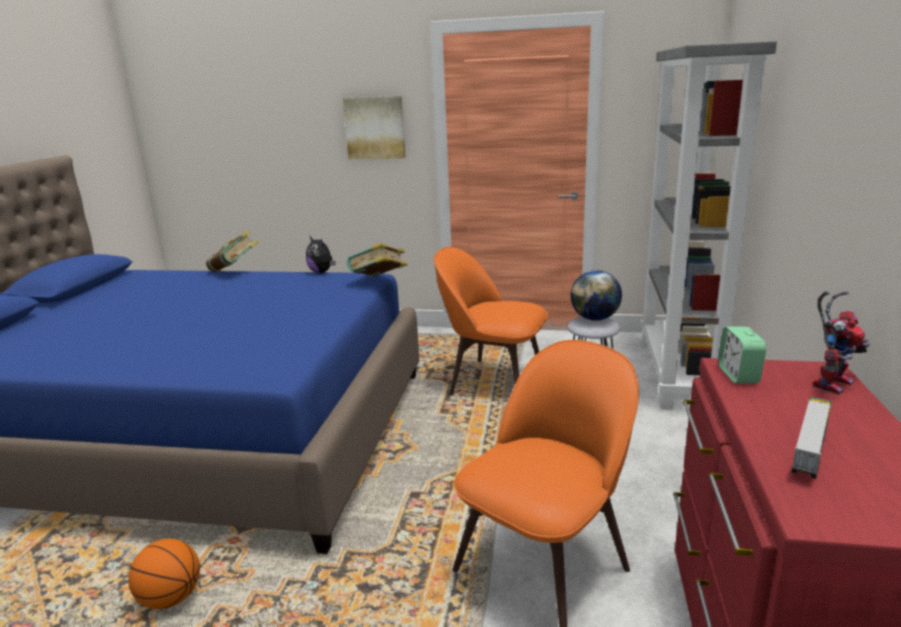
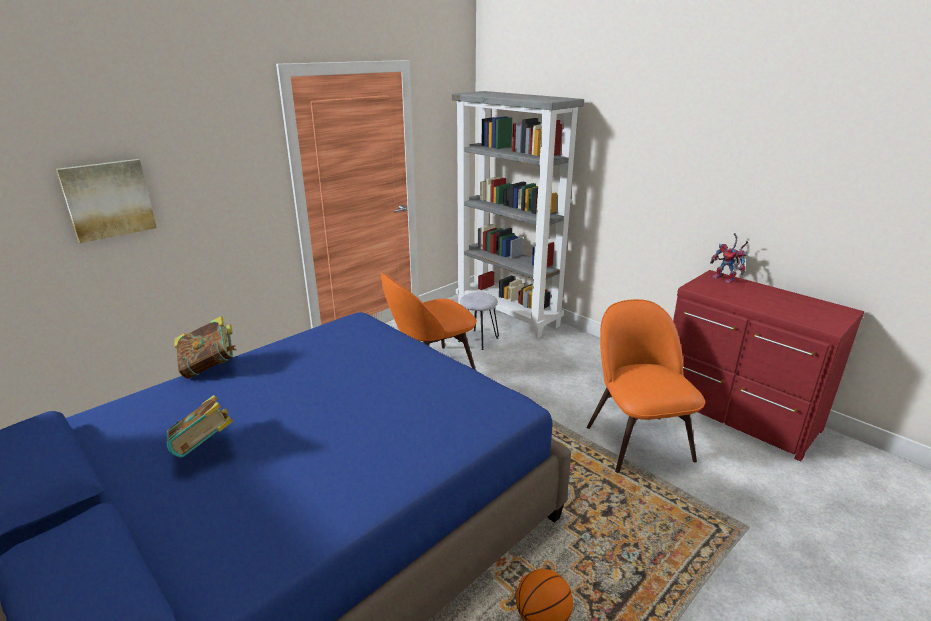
camera: 55 degrees left, 5 degrees up
plush toy [306,236,336,273] -> none
picture [343,96,406,159] -> picture moved to [56,159,157,243]
book [347,243,408,277] -> book moved to [166,395,233,458]
globe [570,270,622,321] -> none
alarm clock [718,326,767,383] -> none
toy truck [791,397,832,479] -> none
toy robot [813,291,870,395] -> toy robot turned 150 degrees clockwise [710,233,748,283]

